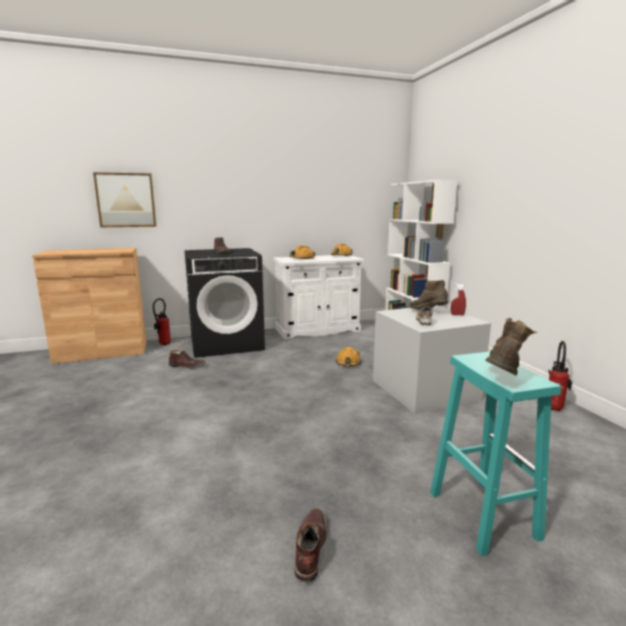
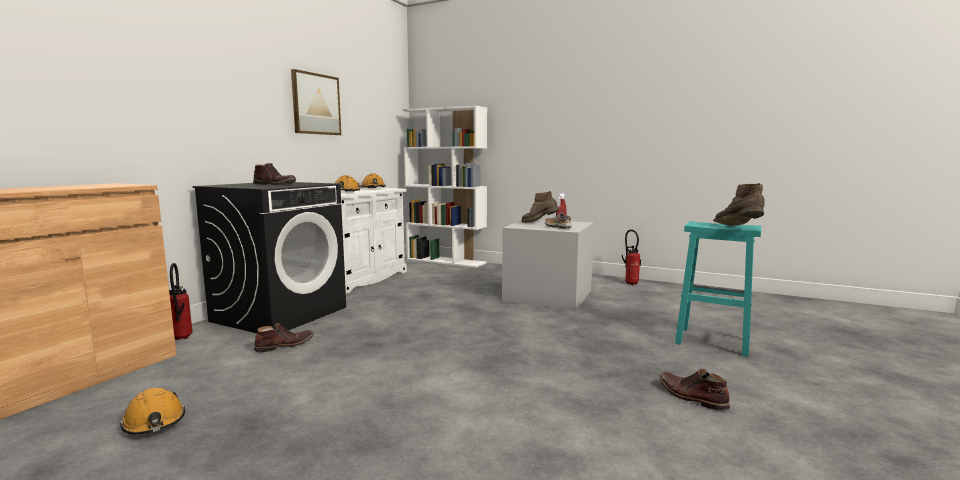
camera: 45 degrees left, 5 degrees down
picture [93,172,156,227] -> picture moved to [291,69,341,135]
orange hard hat [336,347,361,366] -> orange hard hat moved to [120,388,185,435]

